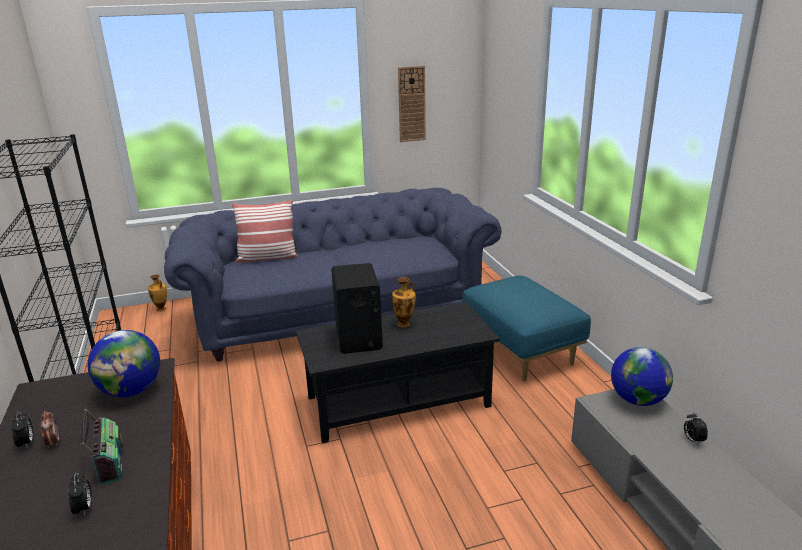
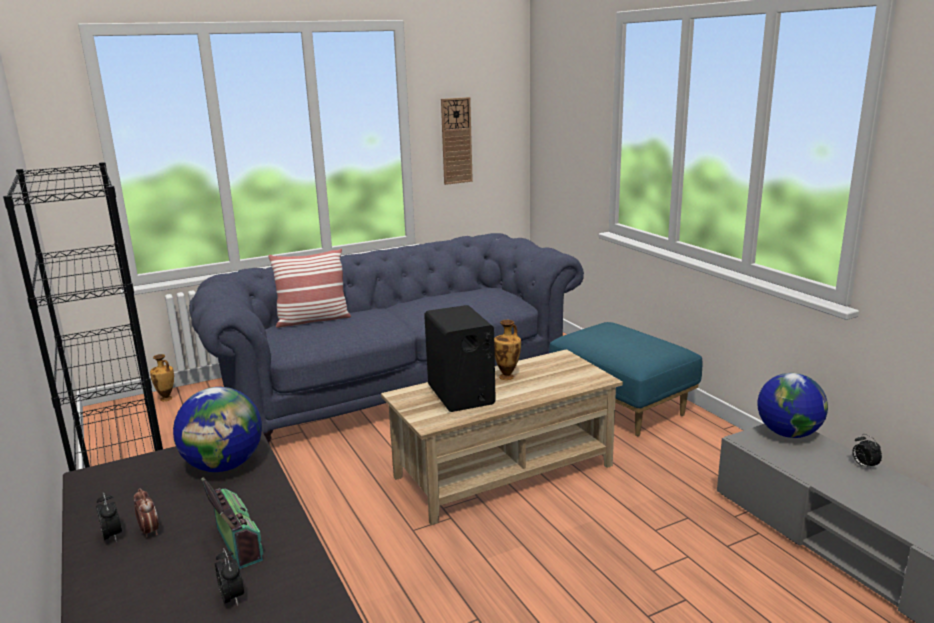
camera: 10 degrees left, 5 degrees down
black coffee table [296,302,500,443] -> beige coffee table [381,349,623,525]

